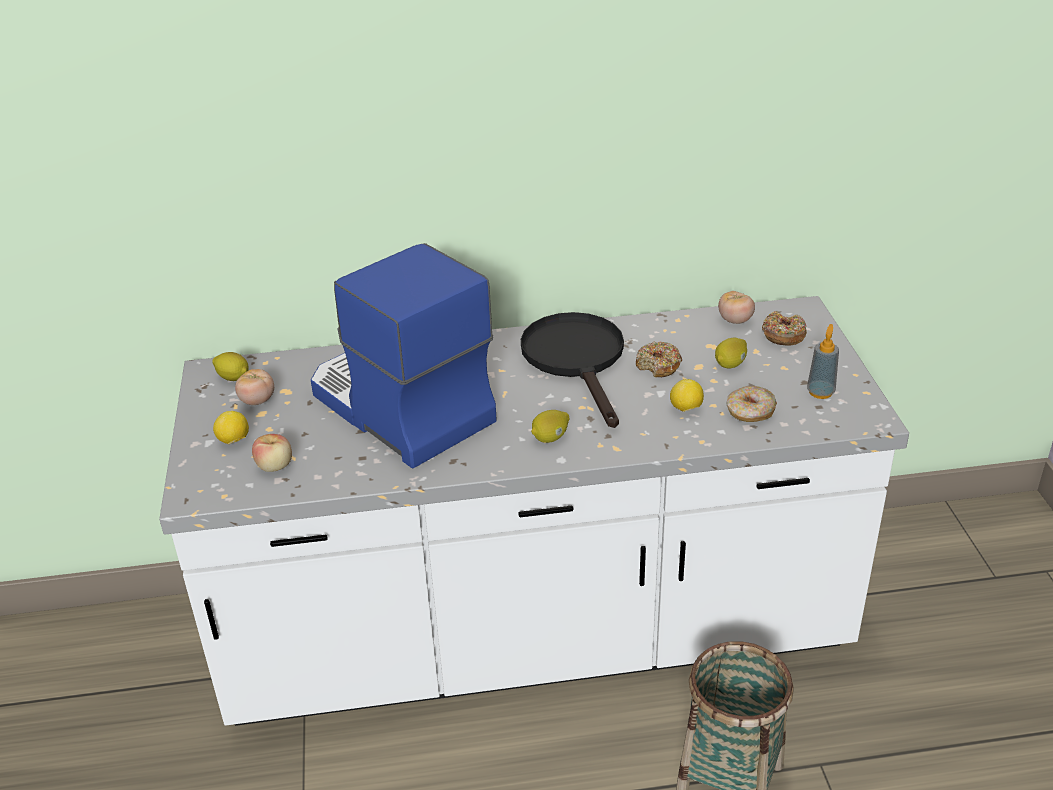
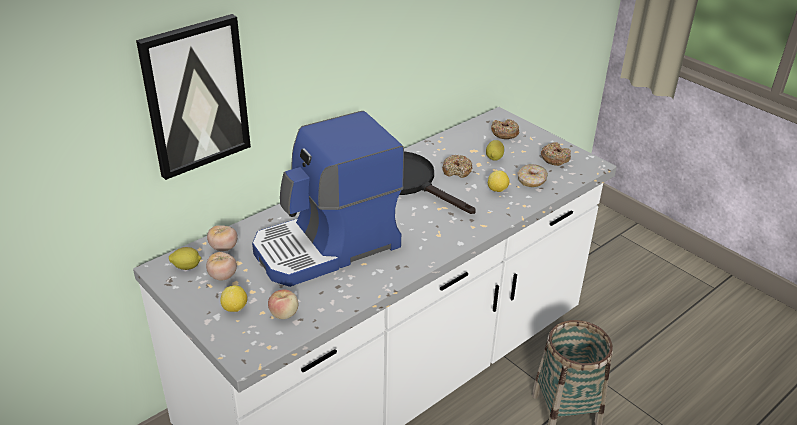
camera: 35 degrees left, 0 degrees up
coffee machine [311,243,497,468] -> coffee machine turned 45 degrees counterclockwise [252,111,404,287]
lemon [531,410,569,443] -> none
tomato [718,291,755,324] -> tomato moved to [207,225,238,251]
soap dispenser [807,324,839,399] -> donut [541,142,571,166]
none -> picture [136,14,251,180]

